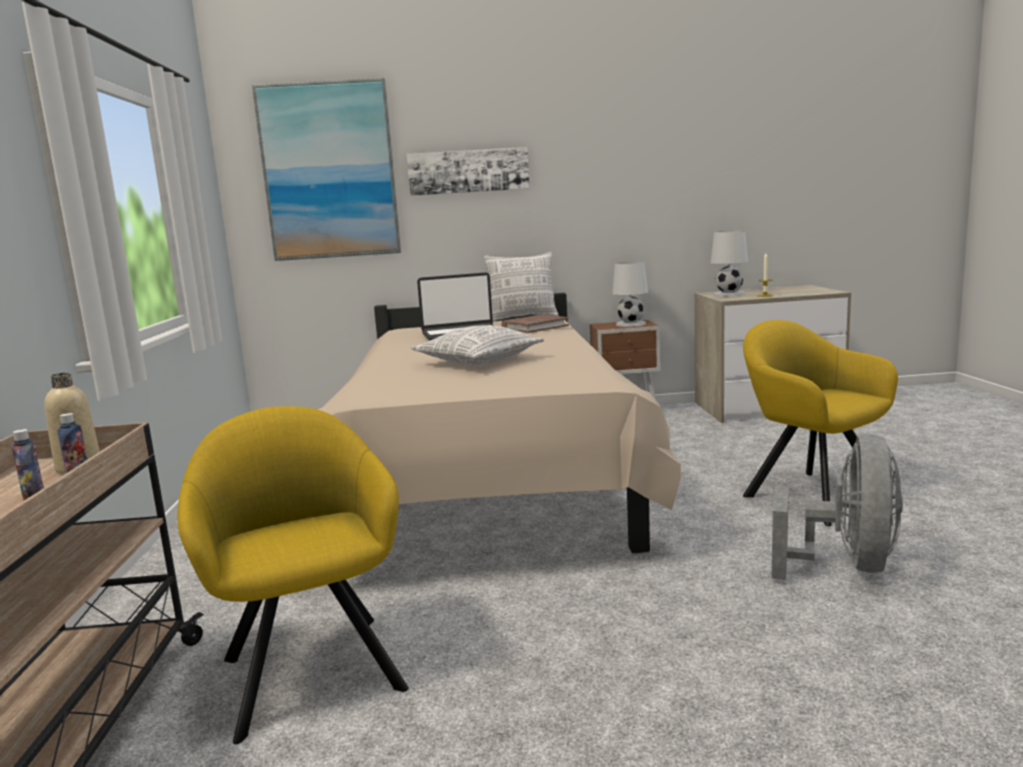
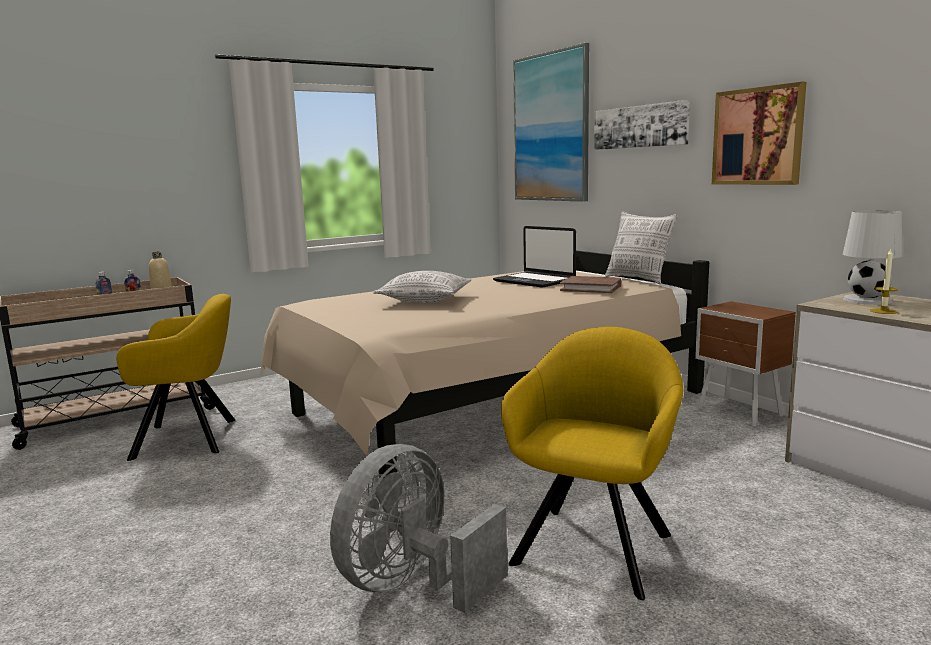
camera: 60 degrees right, 0 degrees up
yellow armchair [178,406,408,744] -> yellow armchair turned 45 degrees clockwise [116,294,235,461]
white table lamp [612,262,648,327] -> none
grey fan [771,434,903,580] -> grey fan turned 135 degrees clockwise [330,444,507,613]
none -> picture [712,82,806,185]

